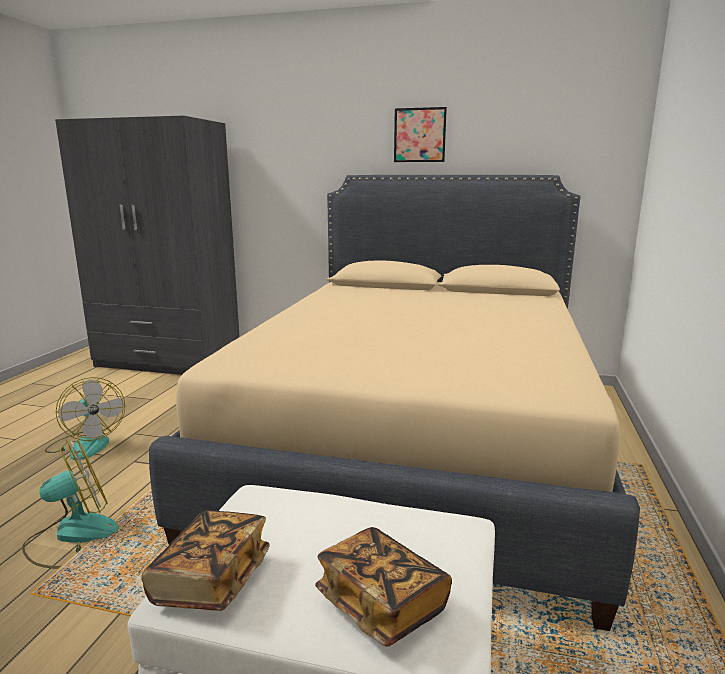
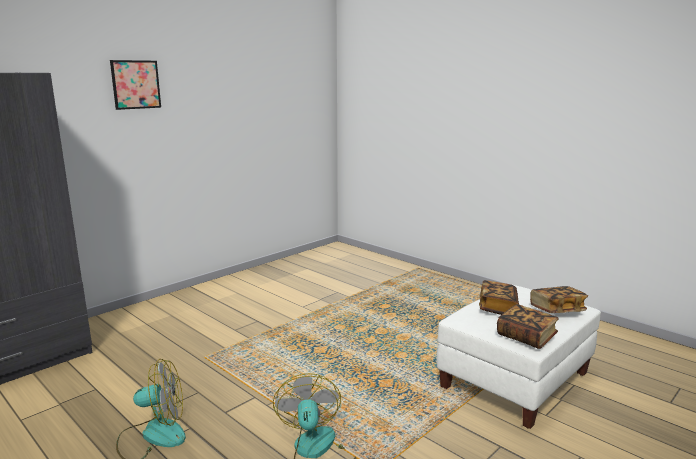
camera: 60 degrees left, 0 degrees up
beige bed [149,175,640,631] -> none
picture [394,107,447,162] -> picture moved to [110,60,161,110]
none -> book [479,280,519,315]

